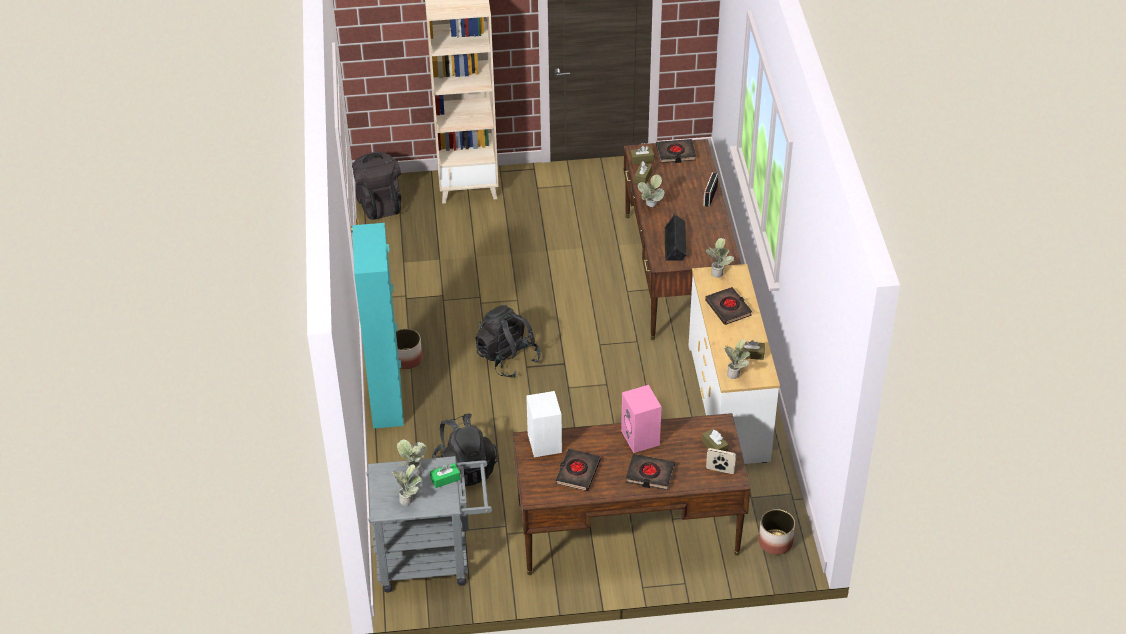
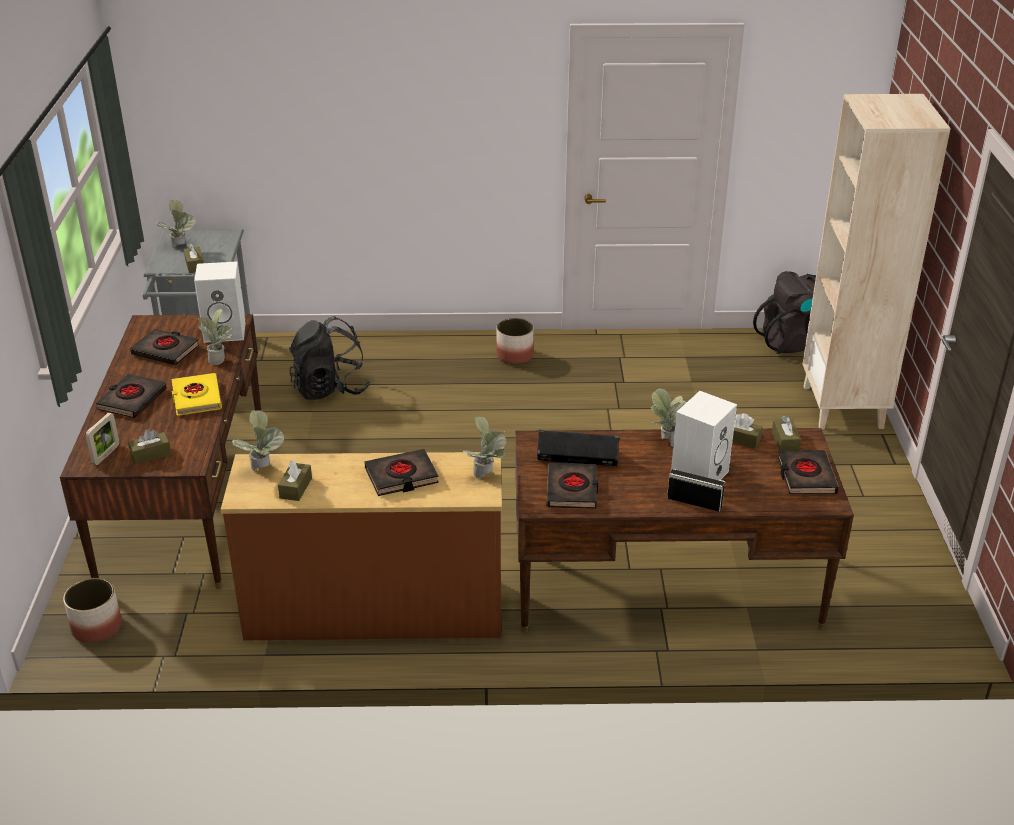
camera: 95 degrees right, 10 degrees down
turquoise cabinet [352,223,404,429] -> none
potted plant [397,439,427,476] -> potted plant moved to [197,309,232,365]
green tissue box [430,463,460,488] -> brown tissue box [184,243,204,273]
black backpack [475,305,541,377] -> none
pink speaker [621,385,661,453] -> yellow book [172,373,222,416]
white dresser [689,264,780,464] -> brown dresser [221,452,502,641]
none -> black book [547,463,598,509]
none -> white speaker [671,391,737,480]

